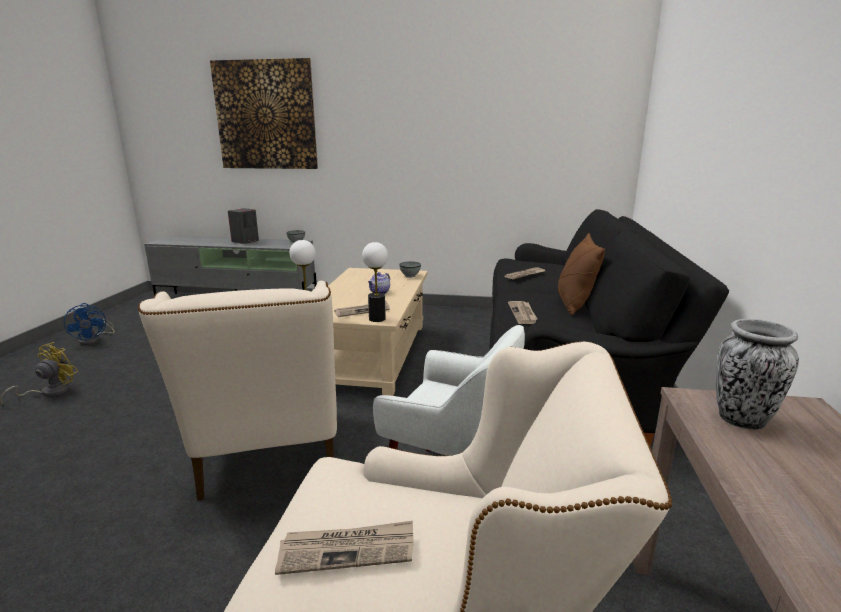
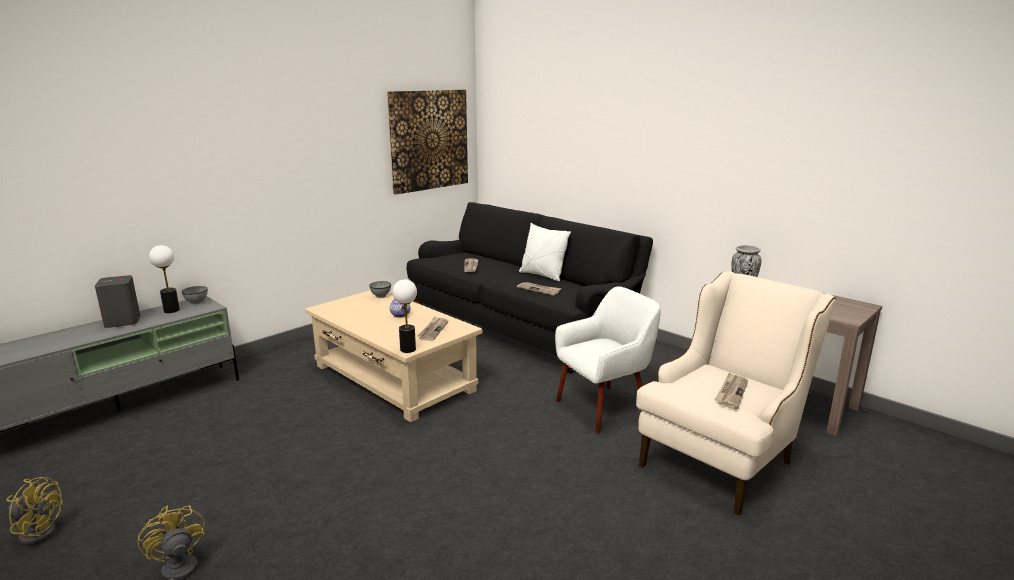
camera: 55 degrees left, 0 degrees up
blue fan [64,303,115,345] -> yellow fan [7,477,63,546]
beige armchair [138,281,337,500] -> none
picture [210,58,318,169] -> picture moved to [387,90,468,195]
table lamp [362,242,388,322] -> table lamp moved to [149,245,180,313]
brown pillow [558,233,605,315] -> white pillow [519,223,571,281]

